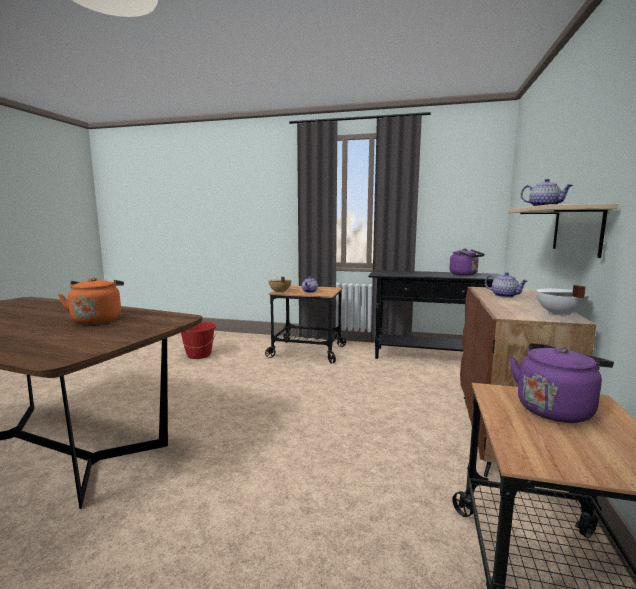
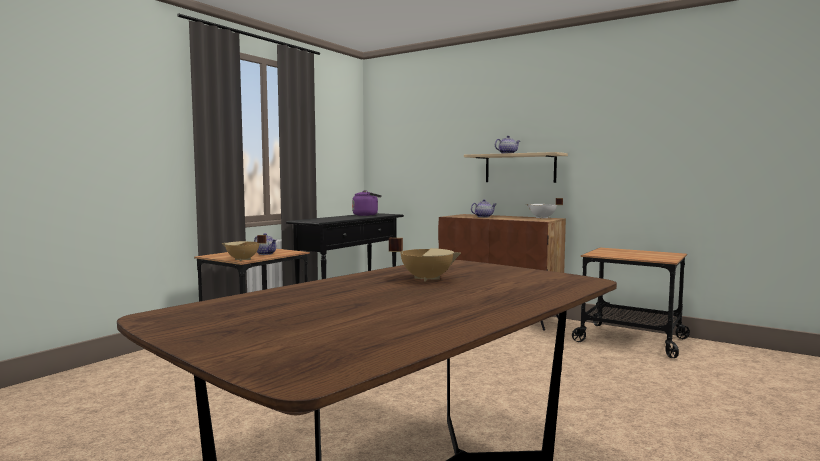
camera: 70 degrees left, 5 degrees down
orange kettle [58,277,124,324] -> beige cooking pot [389,238,461,281]
red bucket [178,322,217,359] -> none
purple kettle [509,343,614,423] -> none

